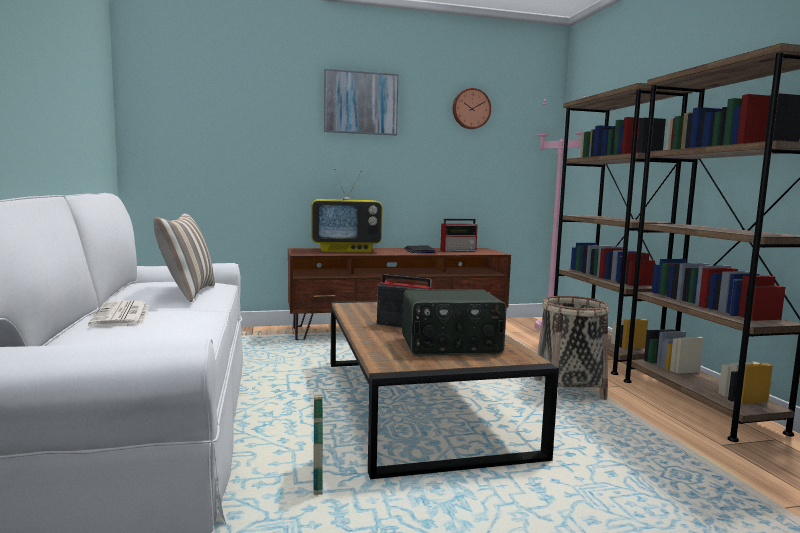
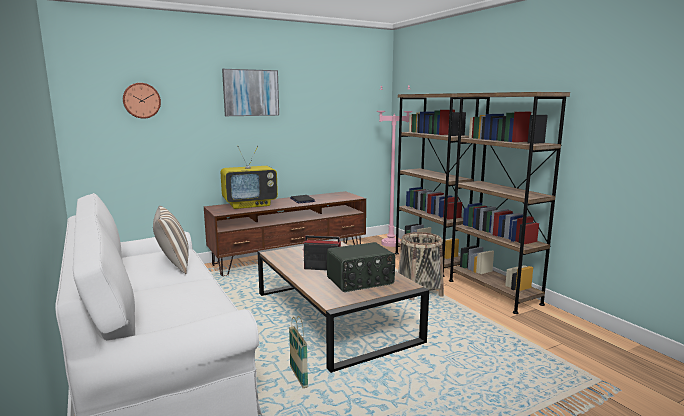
camera: 15 degrees left, 5 degrees up
newspaper [88,301,150,327] -> none
radio [440,219,478,252] -> none
wall clock [453,88,491,129] -> wall clock moved to [123,83,161,119]

